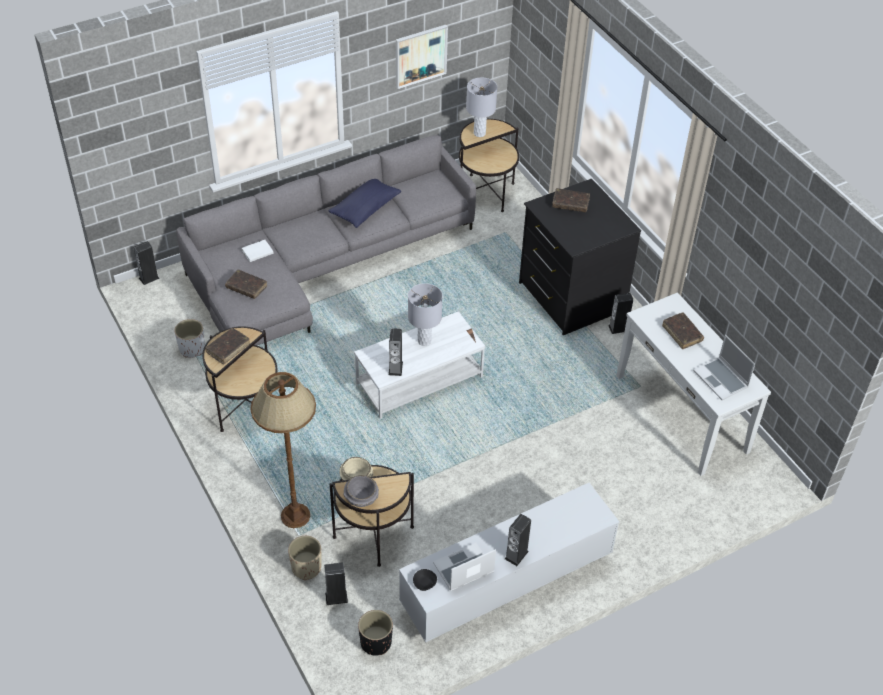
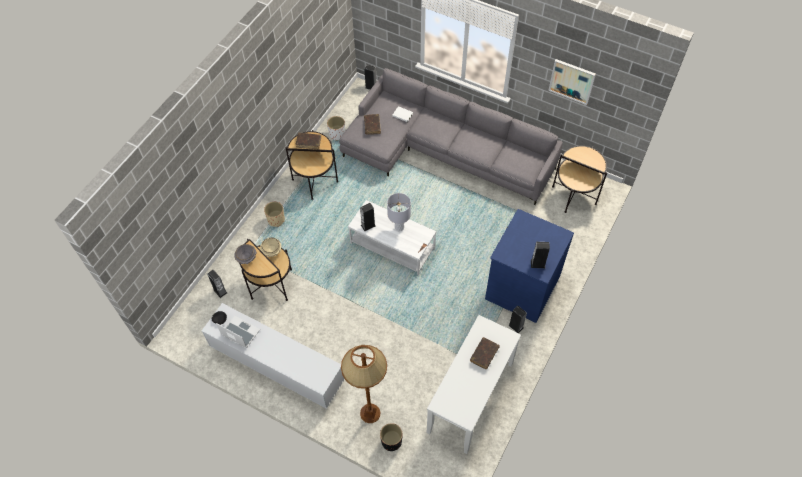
camera: 60 degrees right, 10 degrees up
brown floor lamp [250,372,316,528] -> brown floor lamp moved to [341,345,387,423]
beige planter [288,536,321,580] -> beige planter moved to [264,202,285,227]
blue pillow [328,179,401,228] -> none
black planter [358,610,393,656] -> black planter moved to [380,423,403,451]
grey table lamp [466,78,497,137] -> none
speaker [505,514,531,566] -> speaker moved to [531,242,550,268]
black dresser [519,179,641,335] -> blue dresser [485,209,574,323]
brown book [552,188,590,212] -> none
laptop [693,335,755,400] -> none

